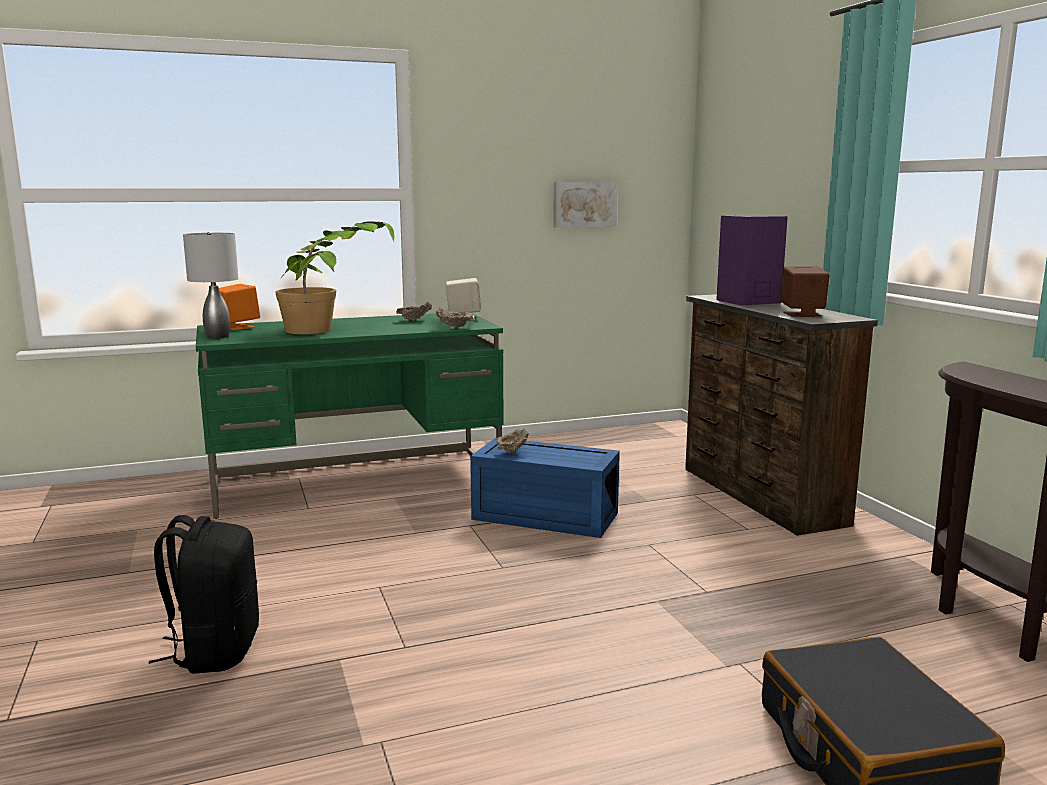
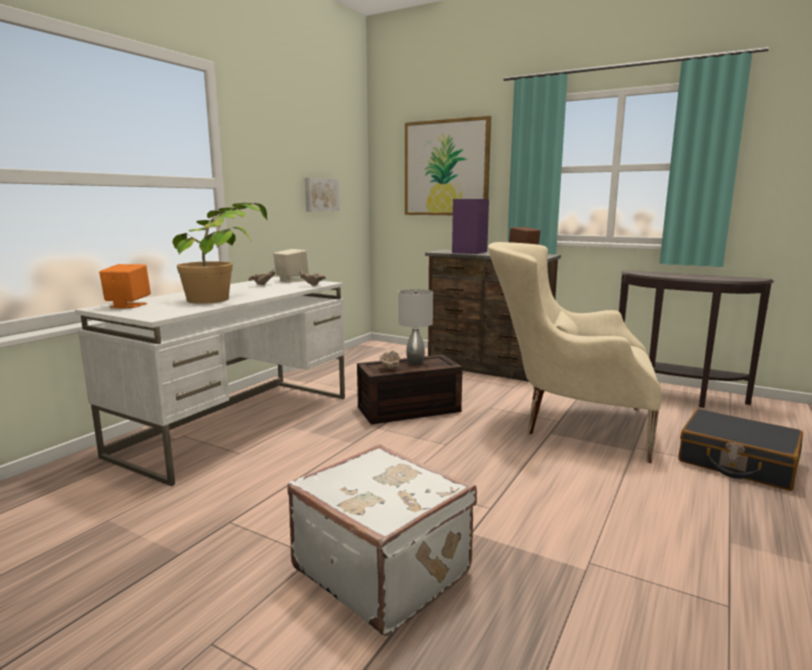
camera: 40 degrees left, 0 degrees up
black backpack [149,515,259,674] -> white suitcase [288,444,477,636]
grey table lamp [183,232,238,339] -> grey table lamp moved to [398,289,433,365]
green desk [196,313,504,519] -> white desk [75,277,345,486]
blue storage box [470,438,620,538] -> brown storage box [357,355,463,424]
none -> picture [405,116,491,215]
none -> beige armchair [488,242,661,463]

